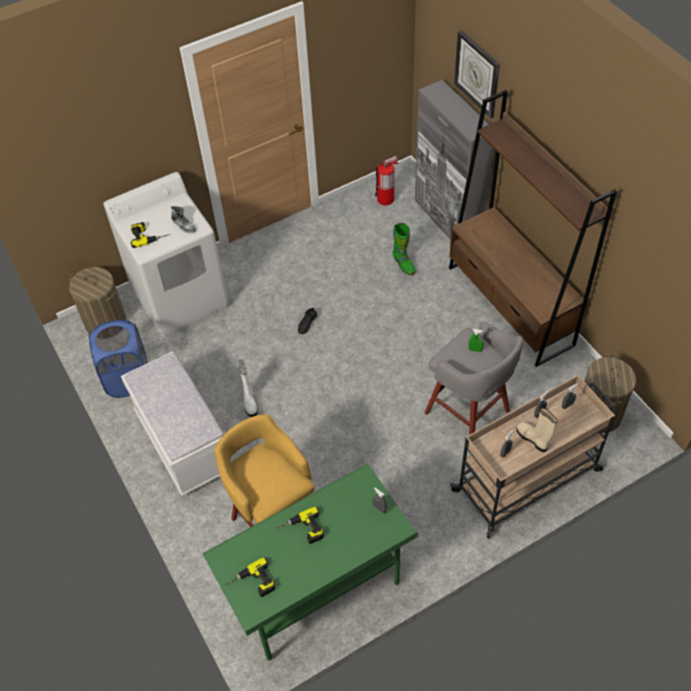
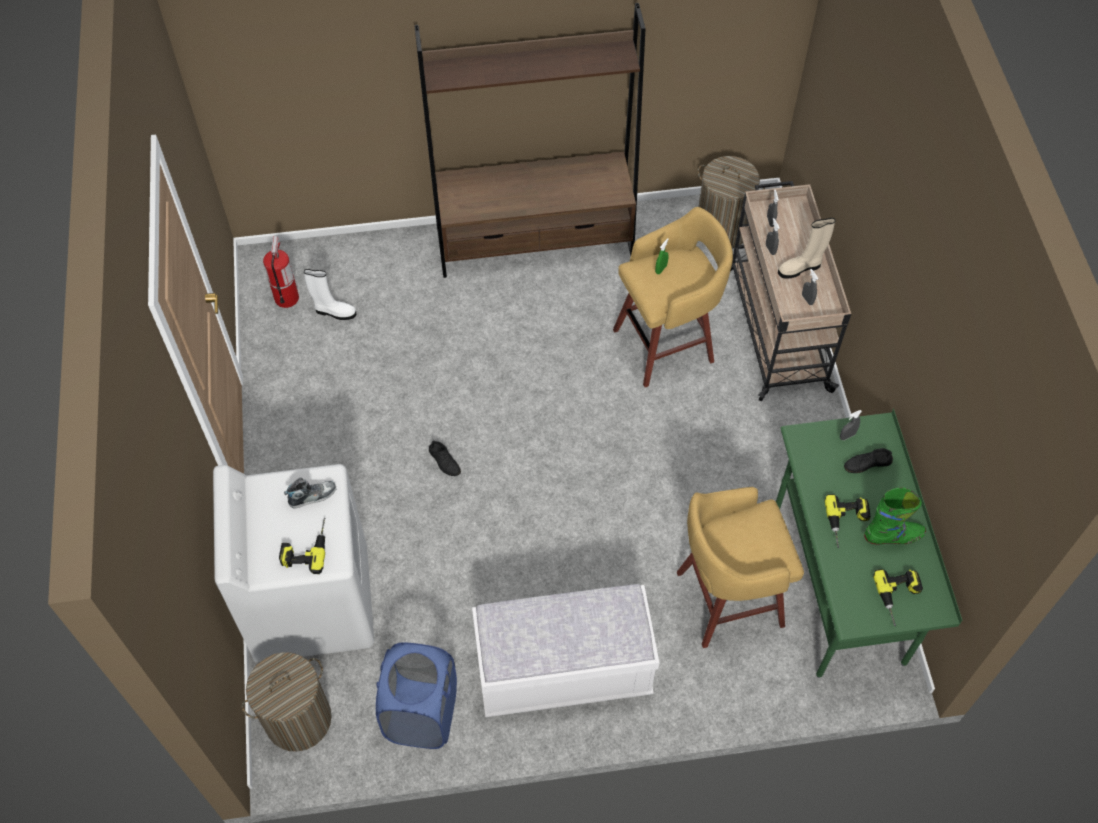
camera: 70 degrees left, 5 degrees up
white boot [240,360,258,417] -> white boot moved to [304,269,356,320]
green boot [392,223,416,275] -> green boot moved to [864,487,926,545]
grey cabinet [415,80,494,240] -> none
grey stool [425,322,523,435] -> yellow stool [613,207,733,388]
wall clock [454,30,500,118] -> none
none -> black shoe [844,448,893,473]

